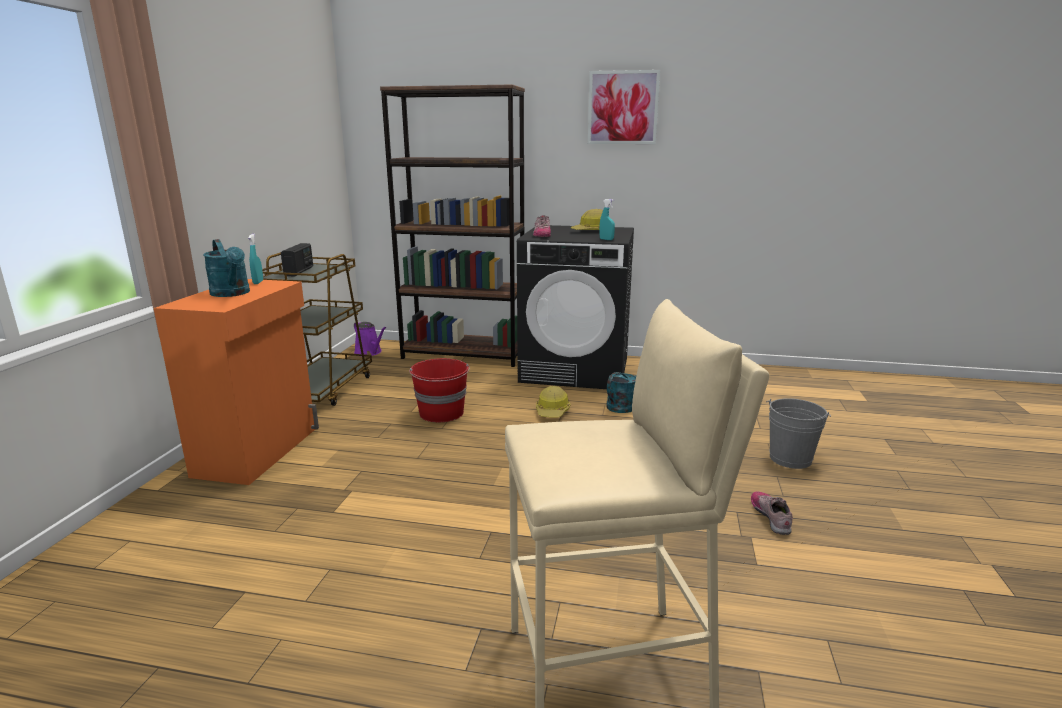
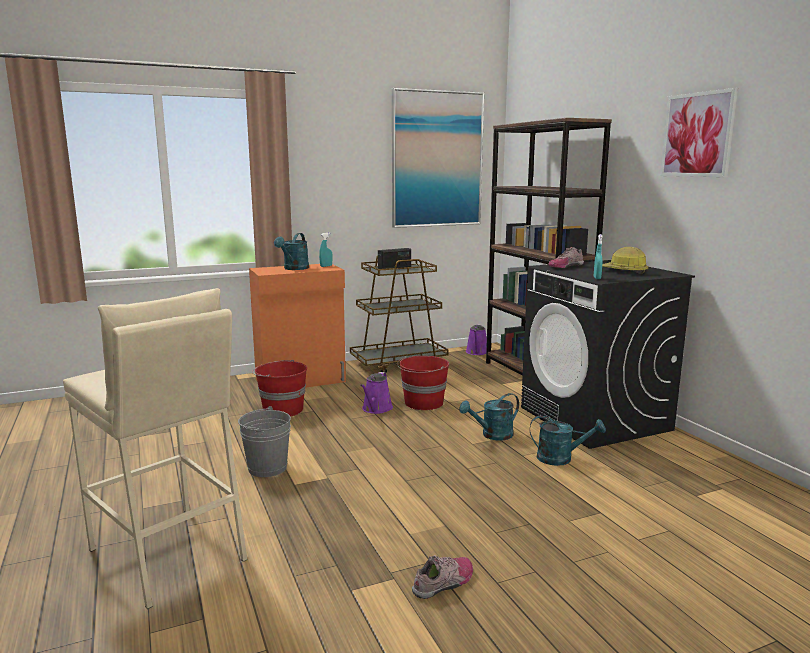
camera: 55 degrees right, 5 degrees down
hard hat [536,386,571,417] -> turquoise watering can [459,393,519,440]
grey bucket [766,398,831,469] -> grey bucket moved to [238,406,291,477]
none -> red bucket [252,360,307,417]
none -> purple watering can [360,372,393,414]
none -> picture [392,88,484,228]

